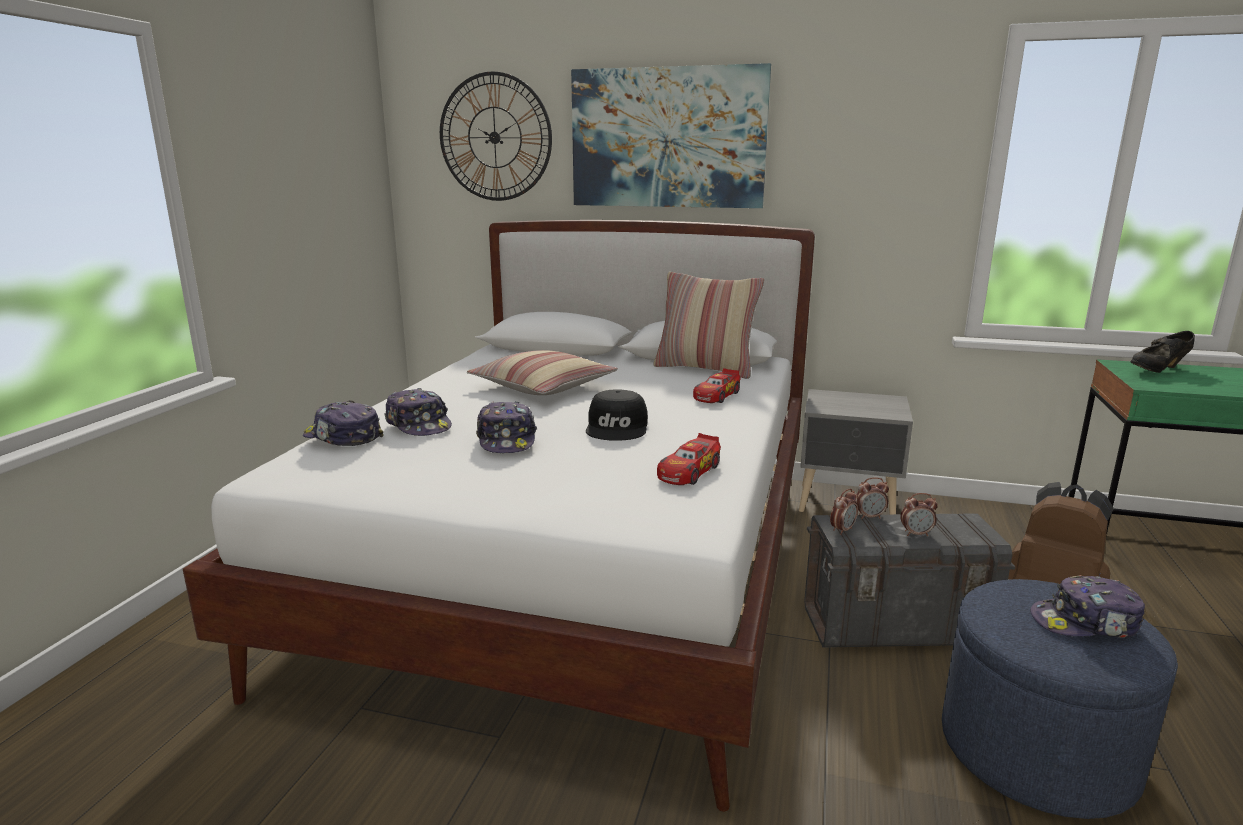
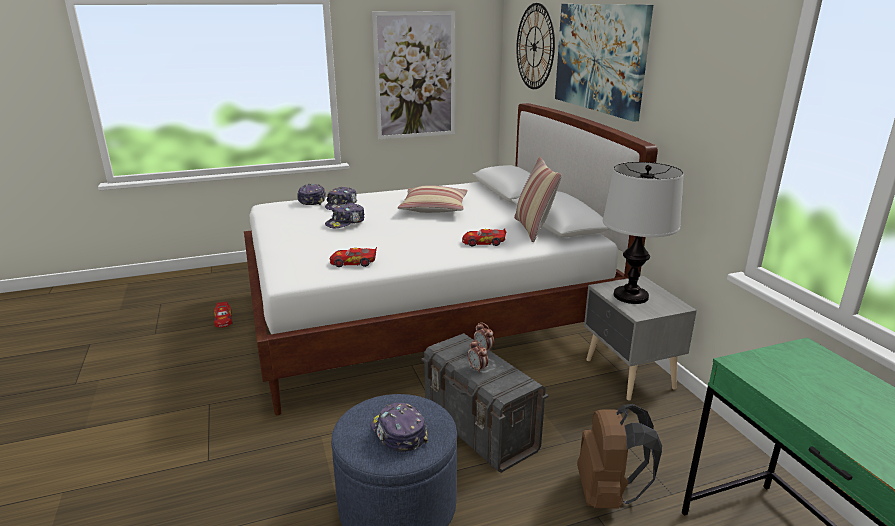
camera: 55 degrees right, 5 degrees up
black cap [586,390,648,441] -> none
alarm clock [830,488,858,535] -> none
black shoe [1131,331,1195,373] -> none
none -> toy car [214,301,233,328]
none -> picture [372,11,455,139]
none -> table lamp [603,162,684,304]

